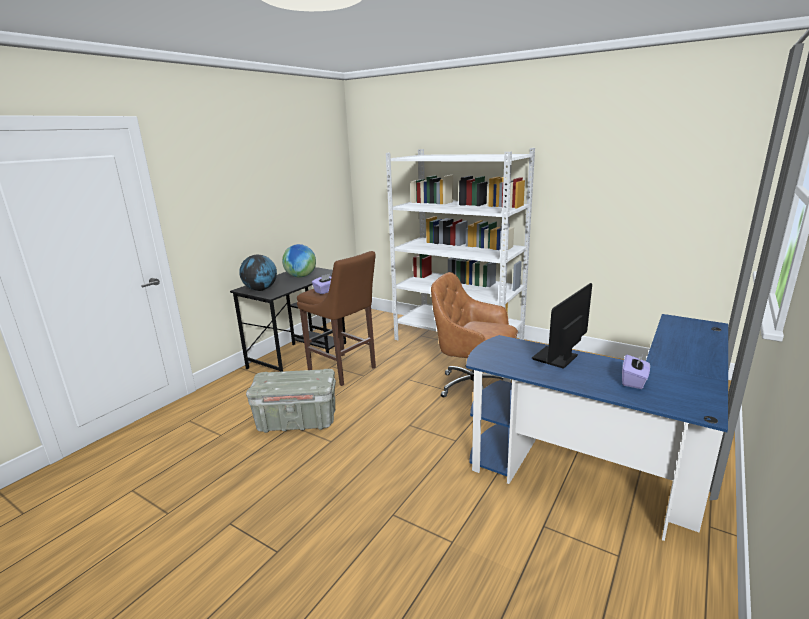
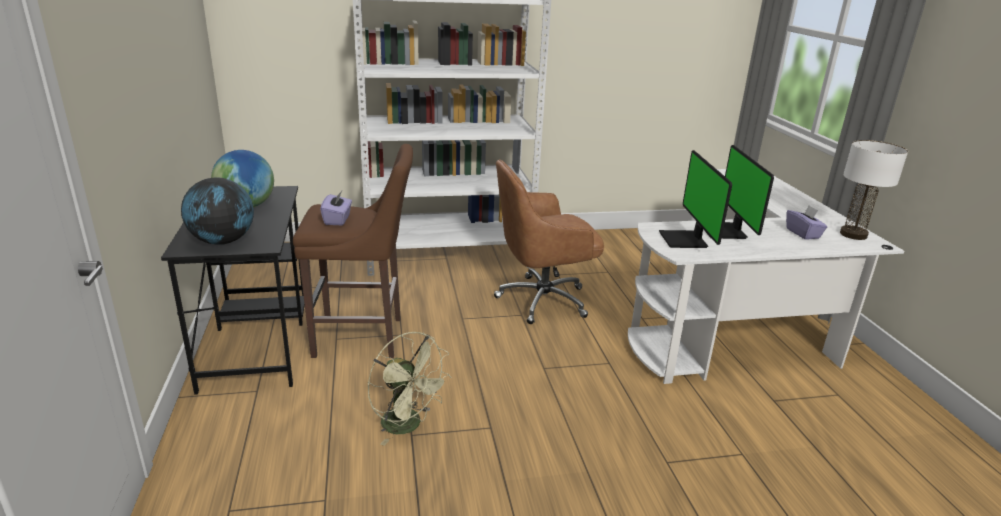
camera: 45 degrees left, 5 degrees up
grey storage box [246,369,336,433] -> green fan [368,332,452,446]
blue desk [466,314,728,541] -> white desk [628,169,904,384]
none -> monitor [659,150,732,248]
none -> table lamp [840,140,908,240]

